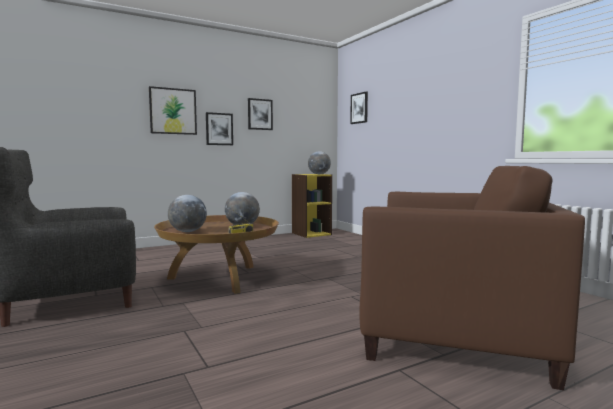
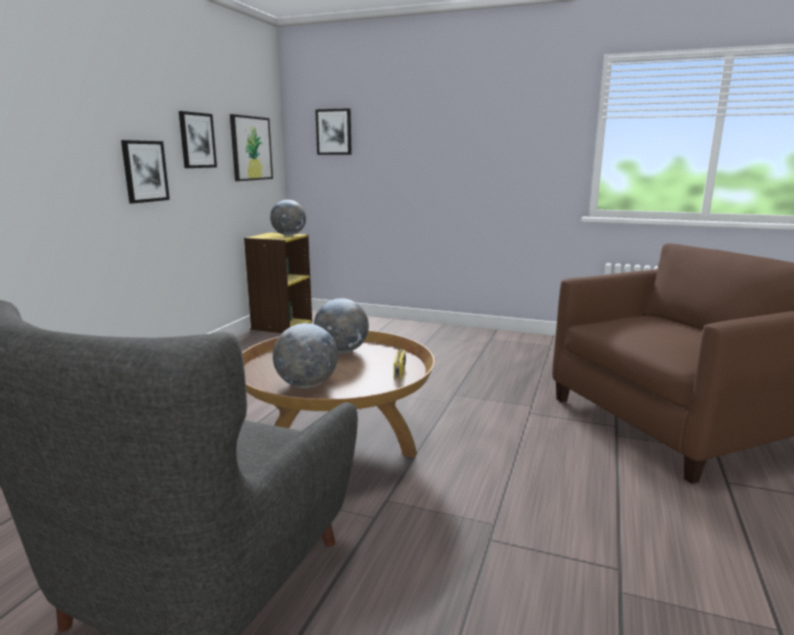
camera: 40 degrees left, 10 degrees up
picture [149,86,197,135] -> picture moved to [230,114,273,181]

